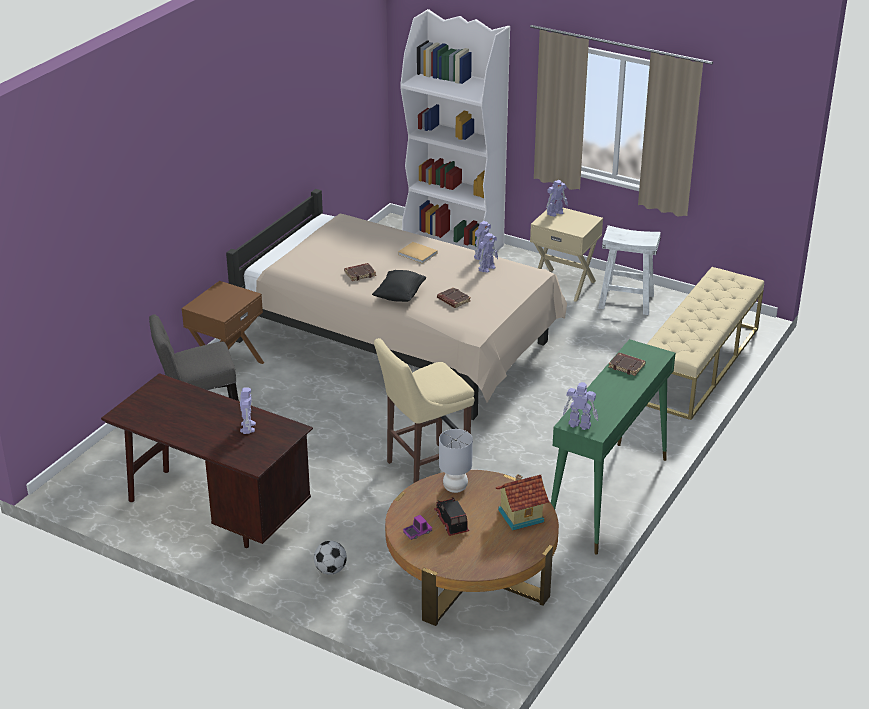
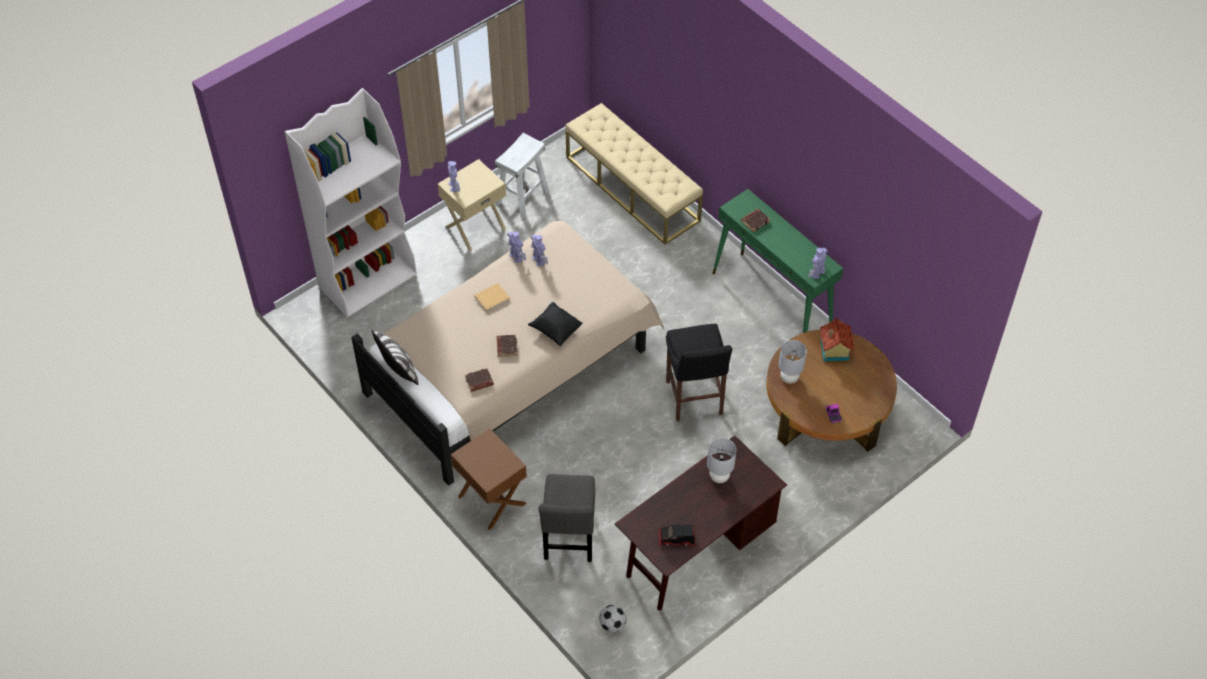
camera: 70 degrees left, 20 degrees up
toy robot [240,387,256,434] -> grey table lamp [707,438,736,483]
football [314,541,347,575] -> football moved to [599,605,626,633]
beige stool [374,338,474,483] -> black stool [666,324,732,421]
toy truck [434,497,469,536] -> toy truck moved to [658,524,695,546]
brown book [437,287,471,308] -> brown book moved to [465,368,494,392]
none -> pillow [371,329,418,385]

